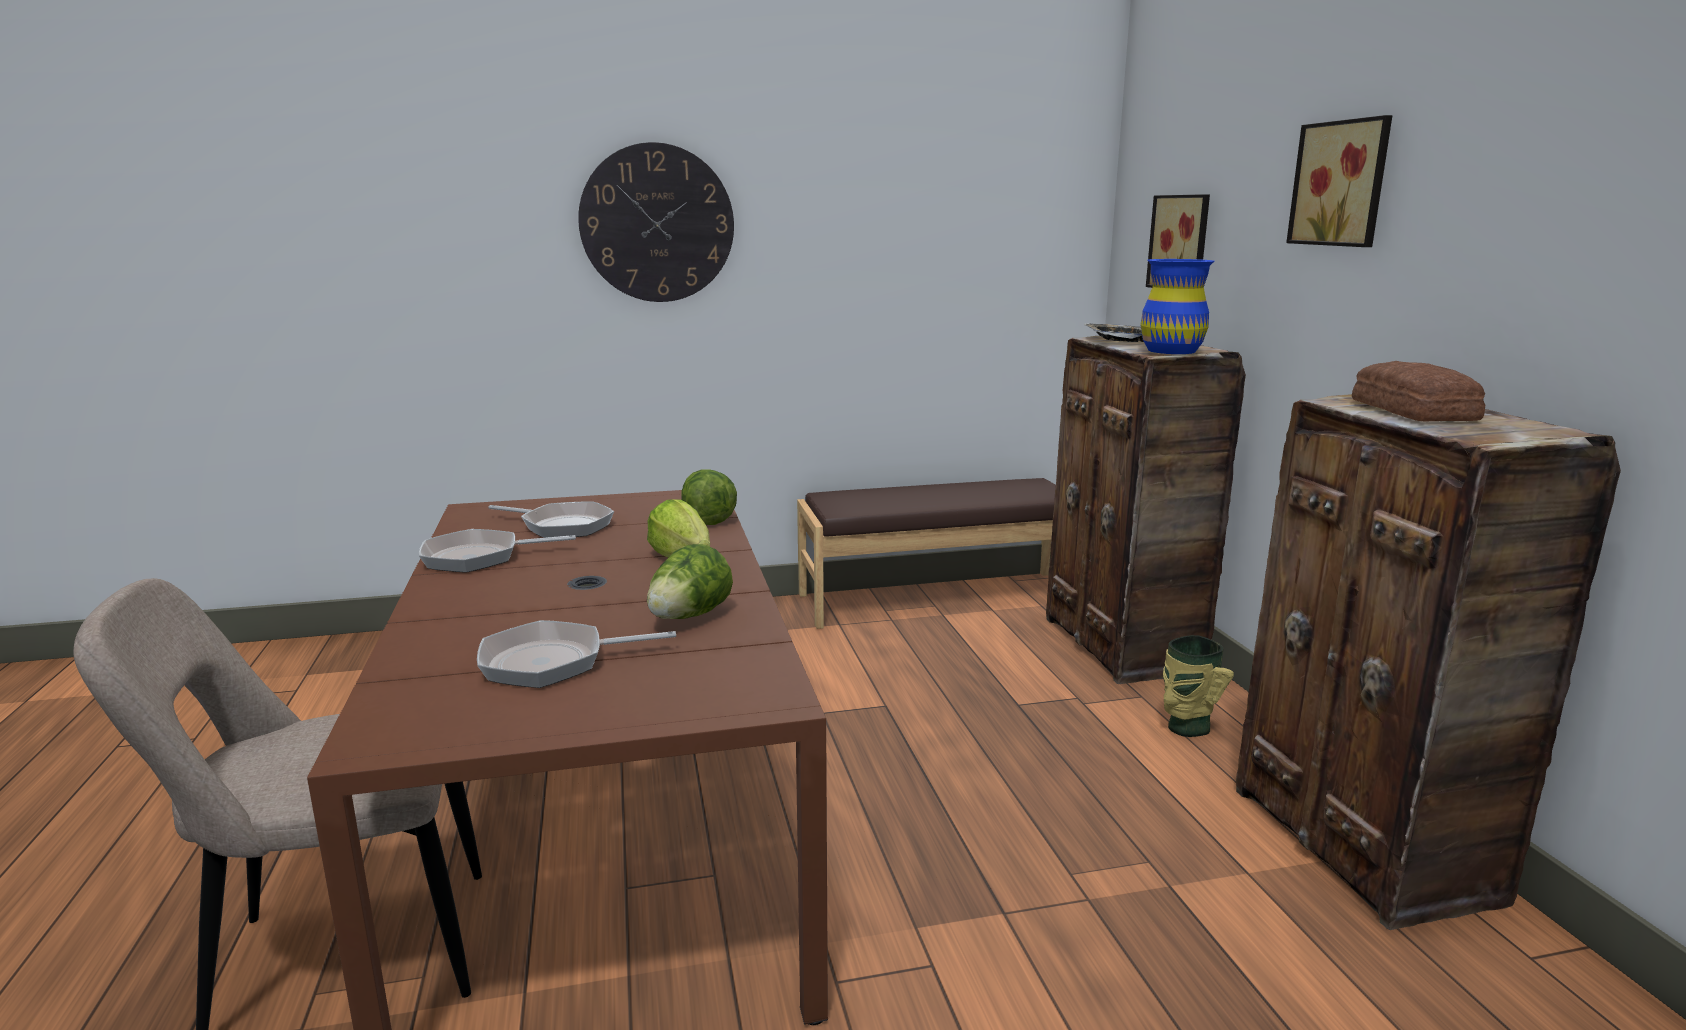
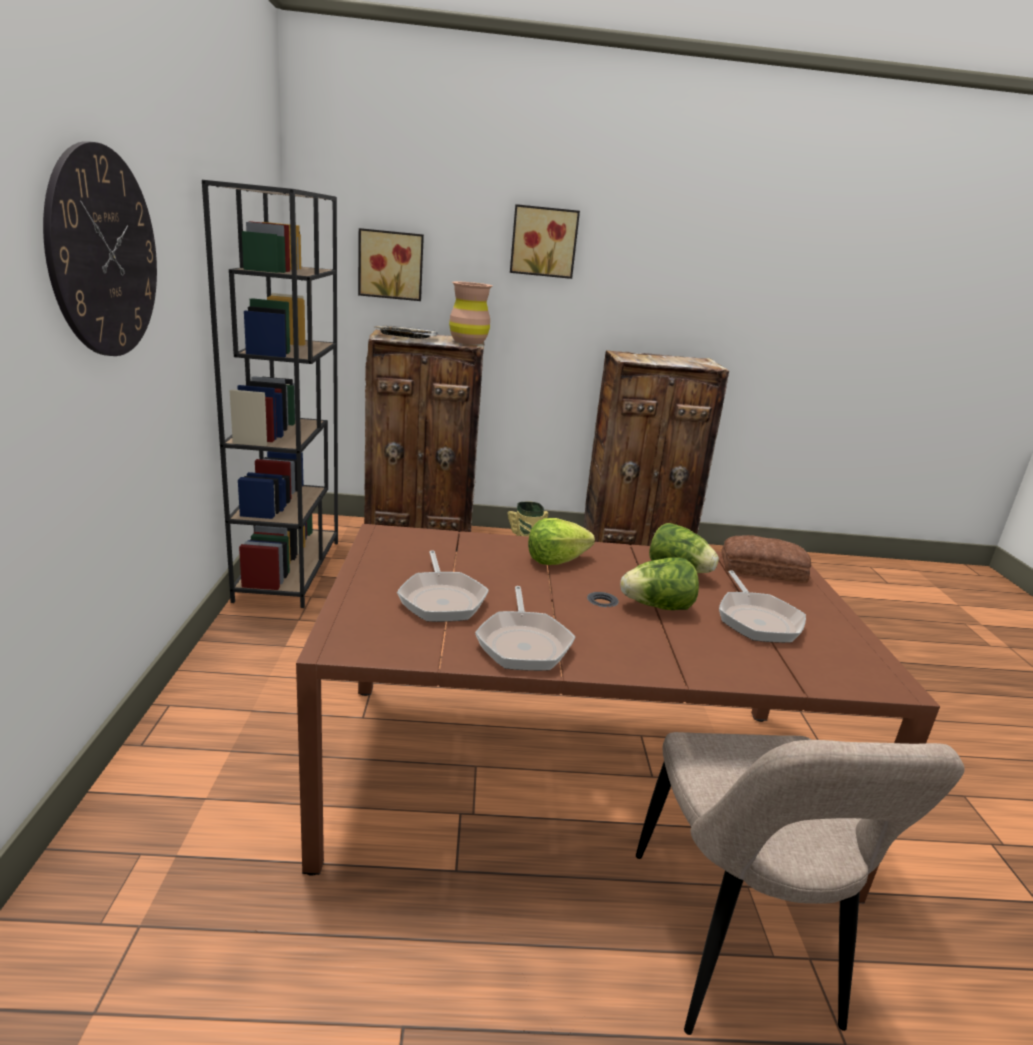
camera: 80 degrees left, 5 degrees up
frying pan [488,501,614,538] -> frying pan turned 135 degrees clockwise [397,550,489,622]
lettuce [681,470,737,525] -> lettuce moved to [620,557,699,610]
brown bench [797,478,1056,629] -> bookcase [202,180,338,608]
blue vase [1140,259,1214,354] -> brown vase [449,282,492,344]
bread [1352,361,1485,421] -> bread moved to [722,535,811,583]

